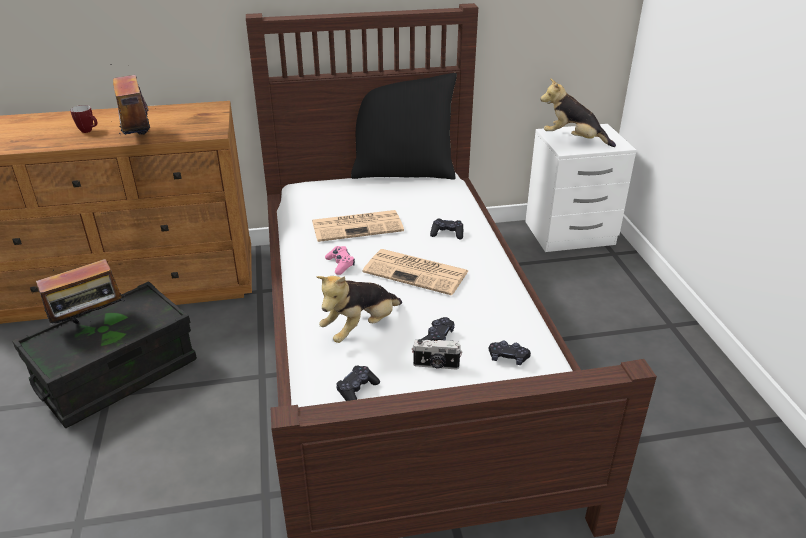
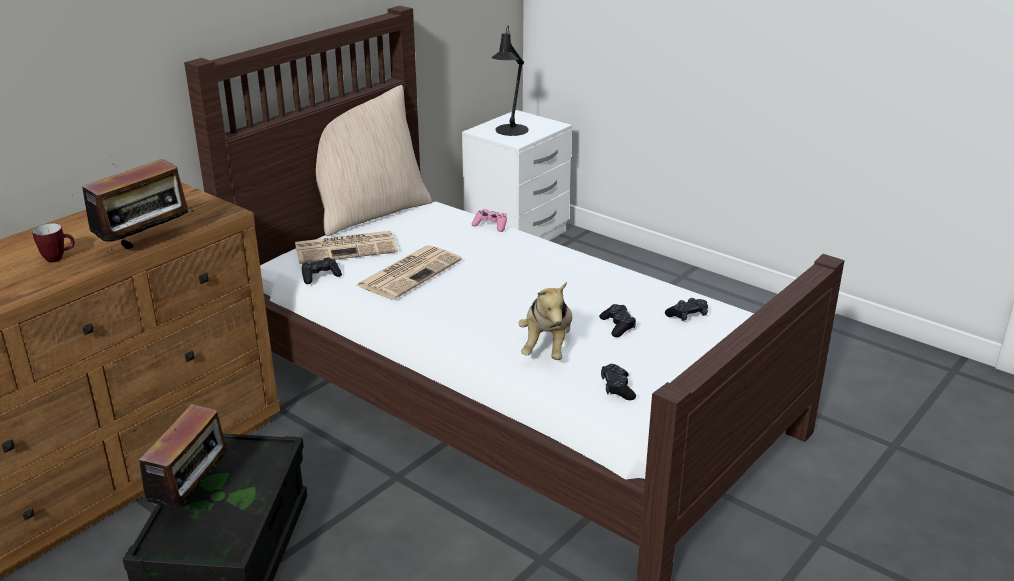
camera: 40 degrees left, 5 degrees down
radio [111,64,157,135] -> radio turned 75 degrees counterclockwise [82,159,193,251]
pink game controller [325,246,355,275] -> pink game controller moved to [472,209,507,232]
black pillow [351,73,457,179] -> beige pillow [294,85,432,236]
newspaper [363,249,468,295] -> newspaper moved to [295,231,398,264]
camera [412,339,462,369] -> none
black game controller [430,219,463,240] -> black game controller moved to [302,257,342,284]
plush toy [540,78,616,147] -> black table lamp [491,26,529,136]

